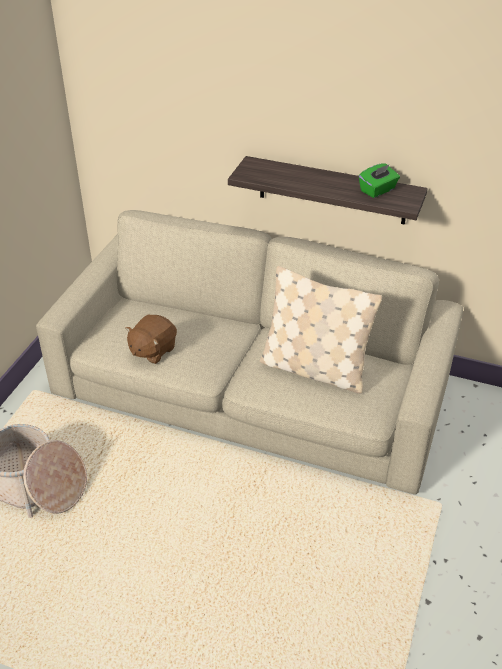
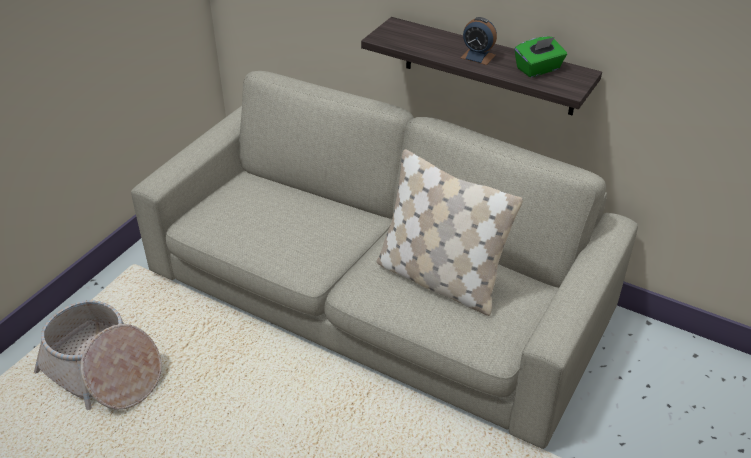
camera: 10 degrees right, 0 degrees up
brown plush toy [125,315,177,364] -> none
none -> alarm clock [460,17,497,65]

